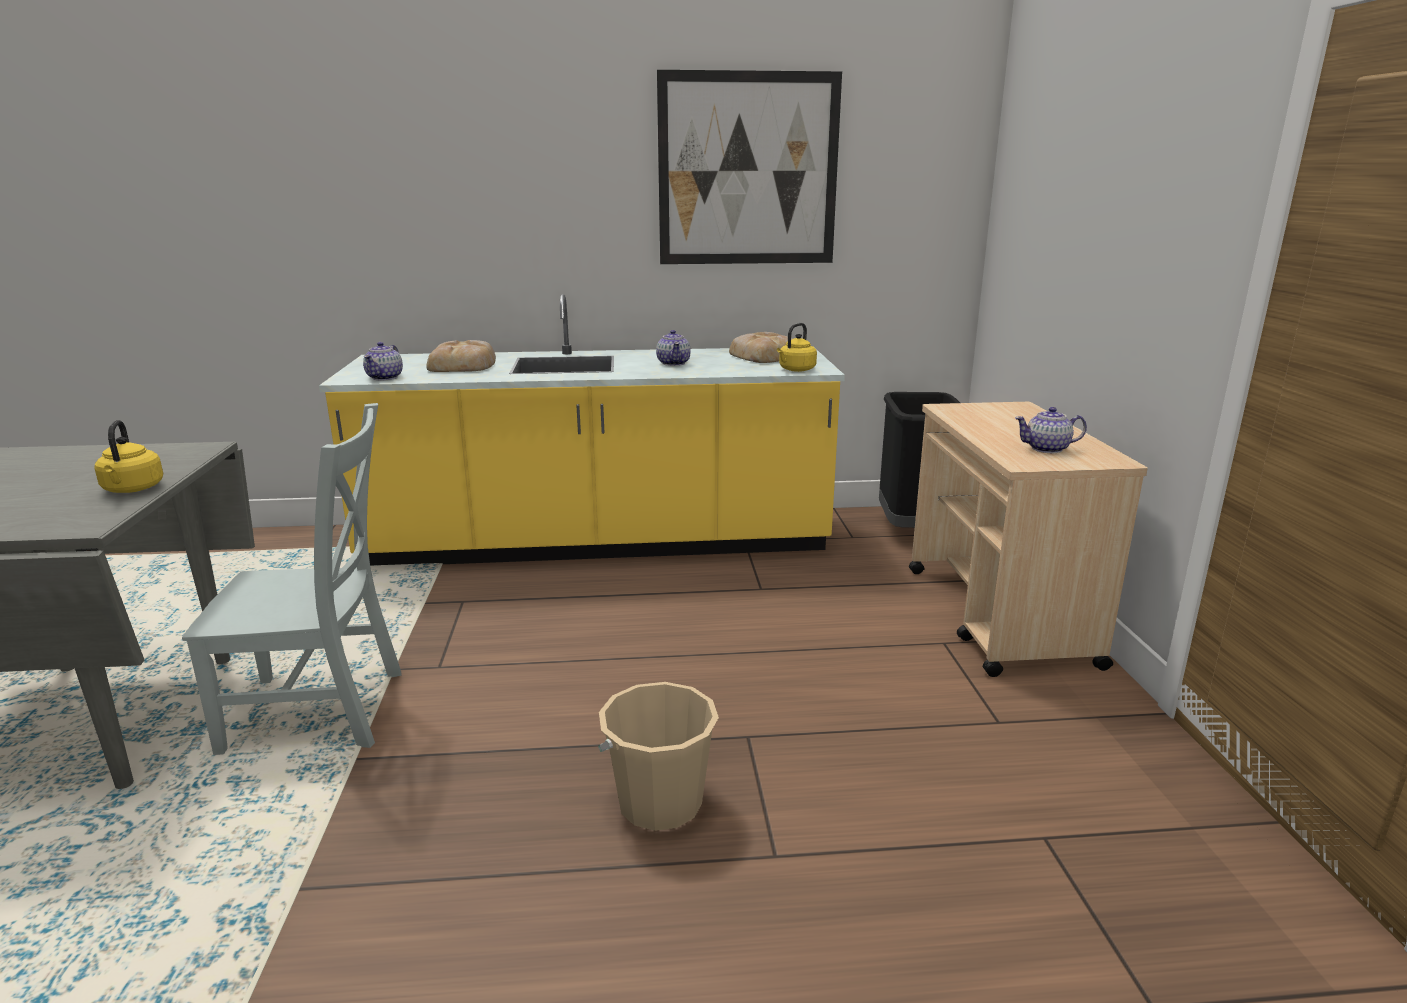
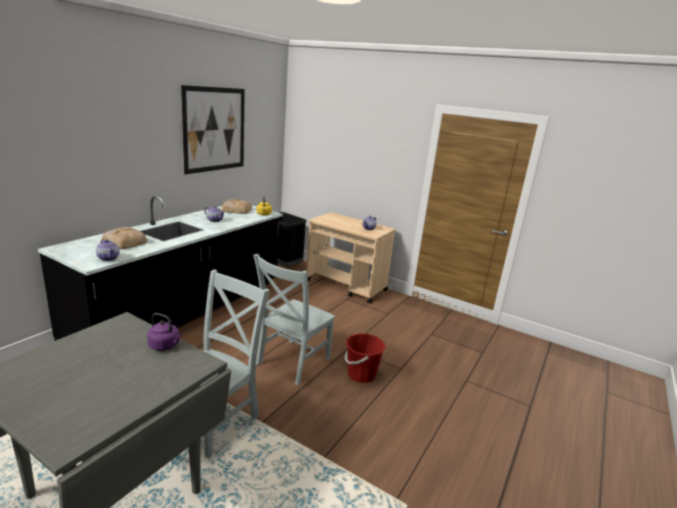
camera: 55 degrees left, 0 degrees up
yellow kettle [95,420,163,493] -> purple kettle [147,313,182,351]
yellow counter [319,294,845,566] -> black counter [38,196,283,341]
beige bucket [598,682,719,831] -> red bucket [344,333,386,383]
none -> grey chair [253,254,335,385]

